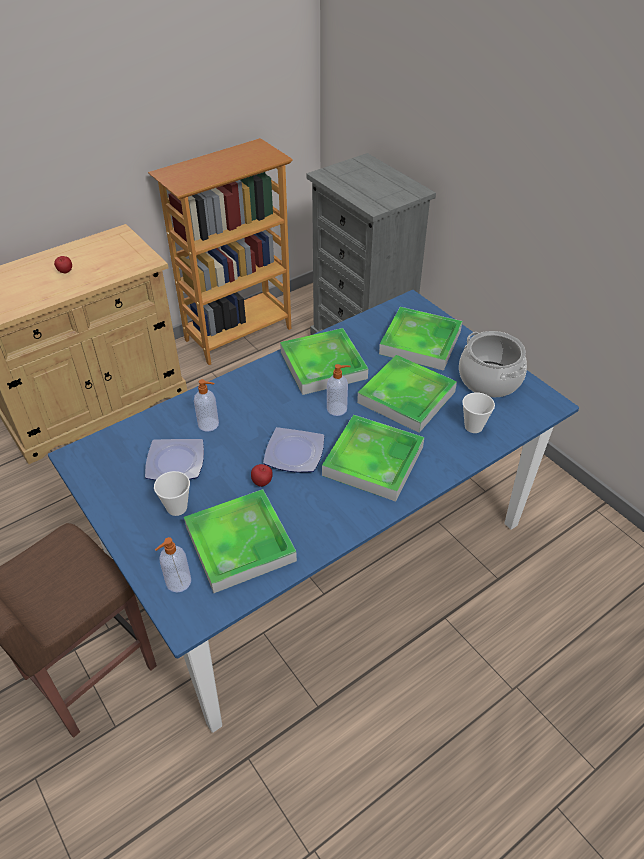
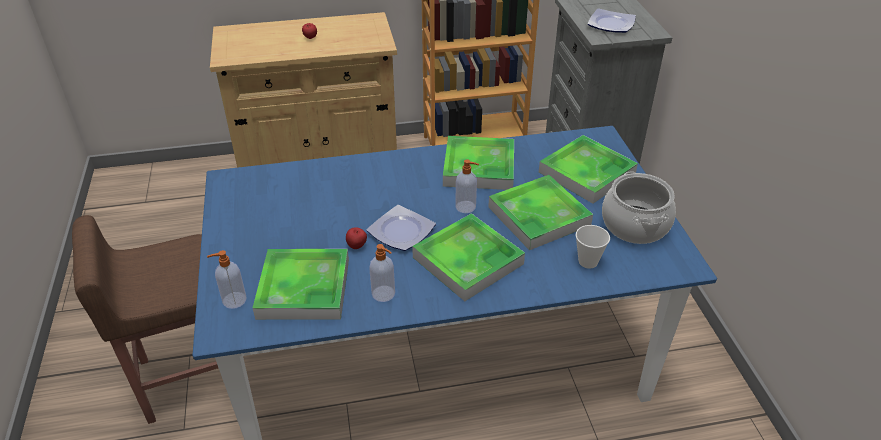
camera: 25 degrees right, 5 degrees down
plate [145,439,204,480] -> plate moved to [588,8,636,33]
cup [154,471,190,516] -> none
soap dispenser [194,379,219,431] -> soap dispenser moved to [369,244,395,302]

